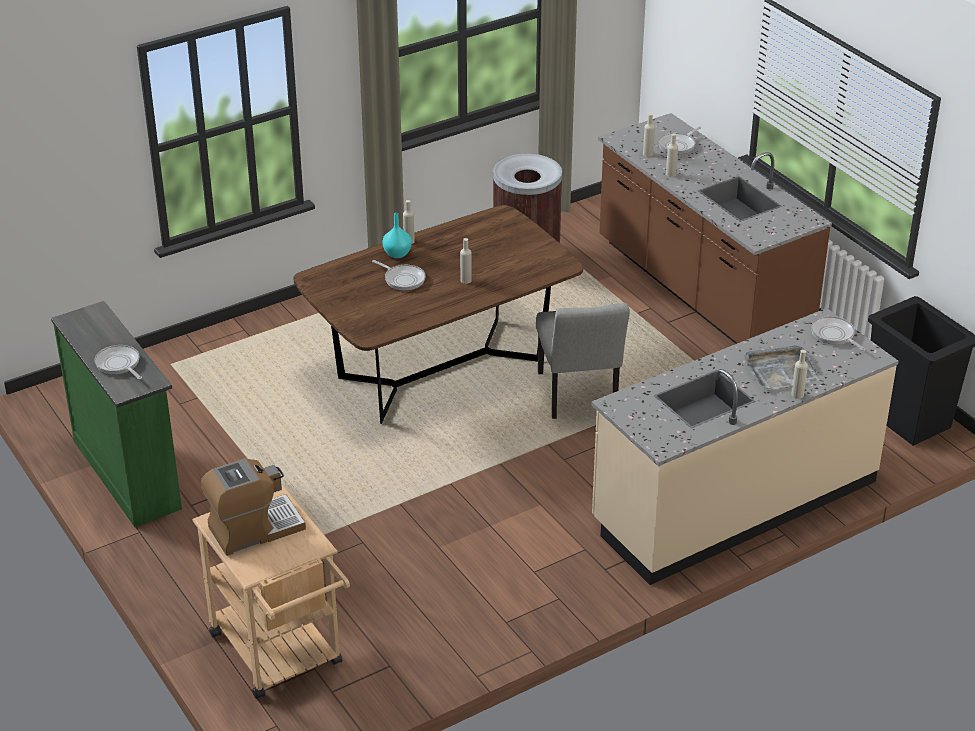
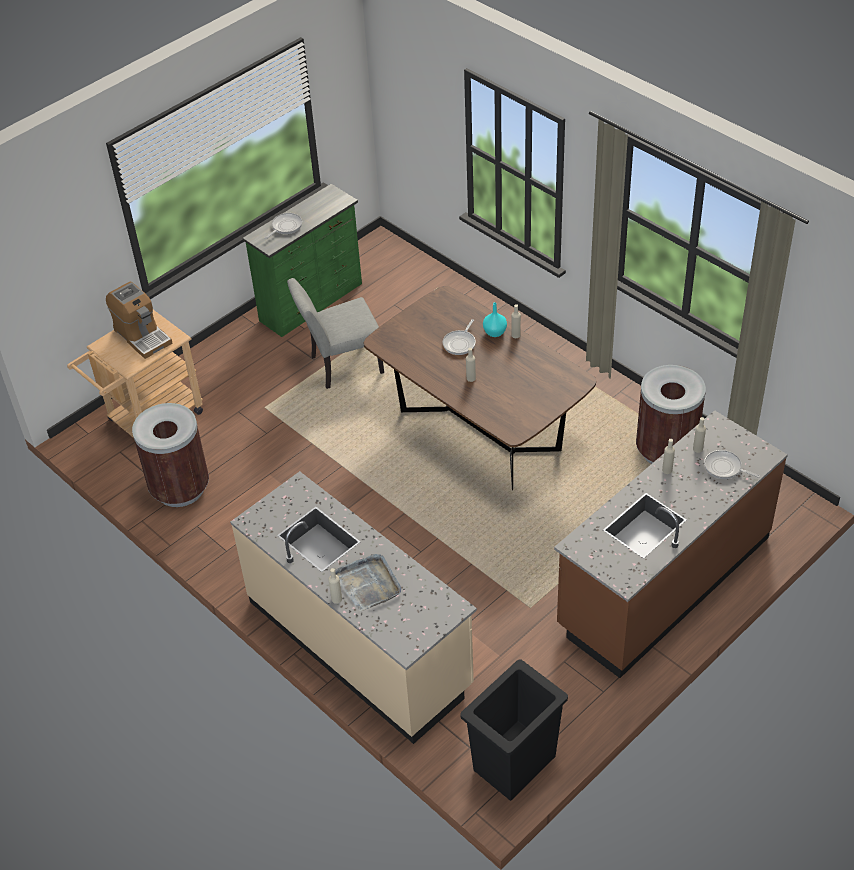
camera: 80 degrees right, 10 degrees up
grey chair [536,303,630,419] -> grey chair moved to [287,278,384,389]
frying pan [811,316,866,351] -> none
none -> brown trash can [132,403,209,507]

